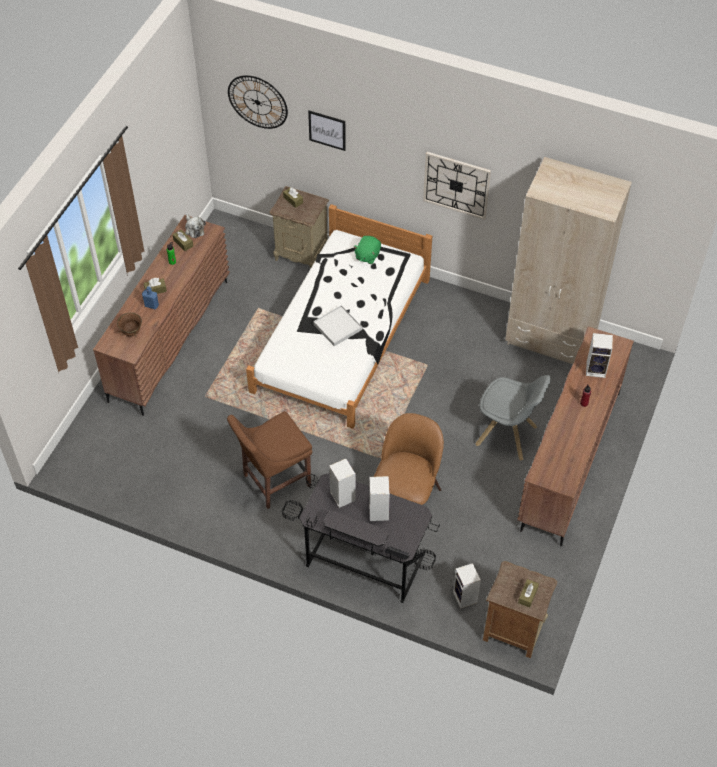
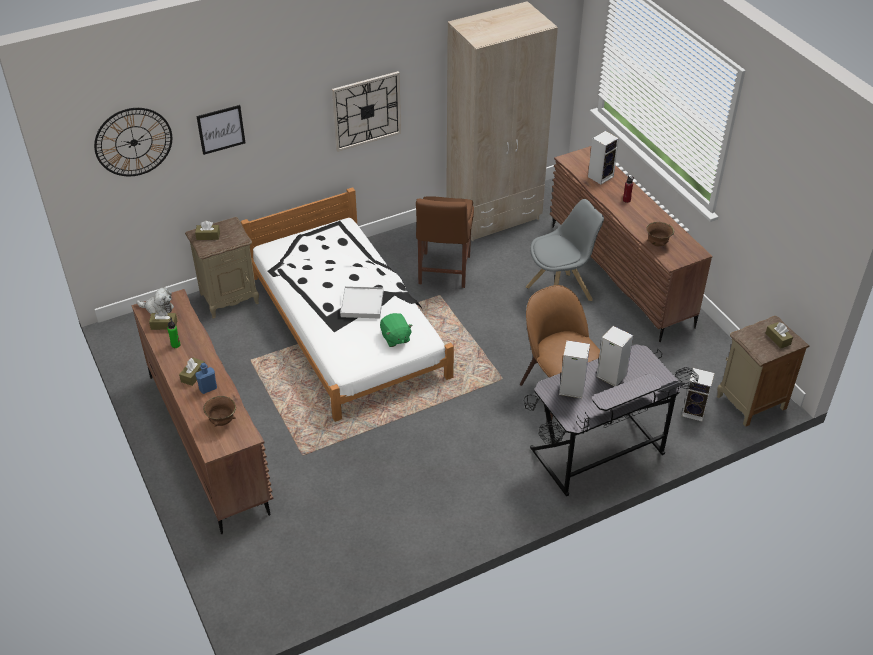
camera: 50 degrees left, 10 degrees down
brown chair [227,411,312,509] -> brown chair moved to [416,196,474,288]
green plush toy [354,236,381,264] -> green plush toy moved to [380,313,413,347]
none -> brown bowl [646,222,674,246]

